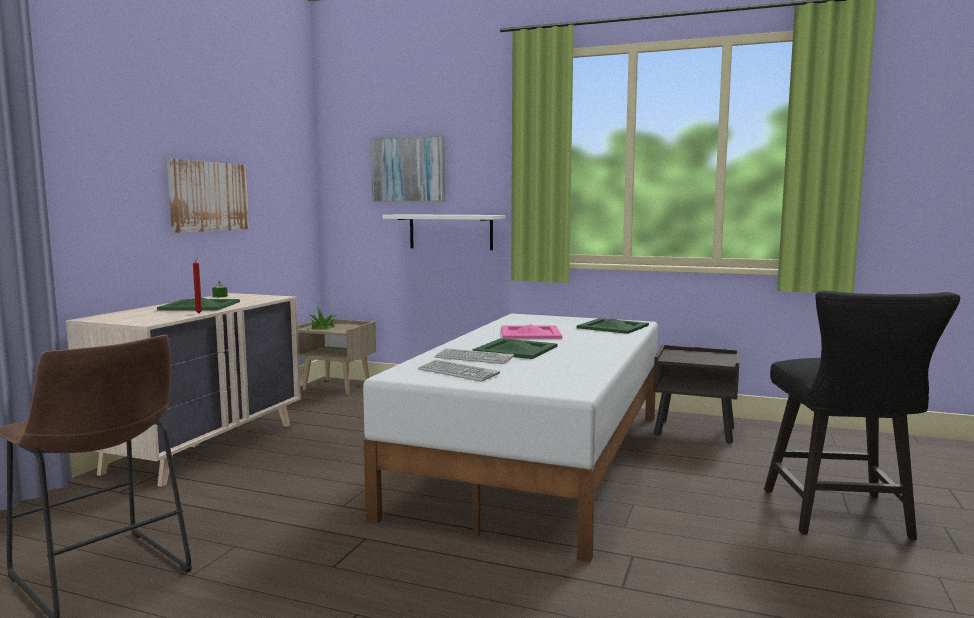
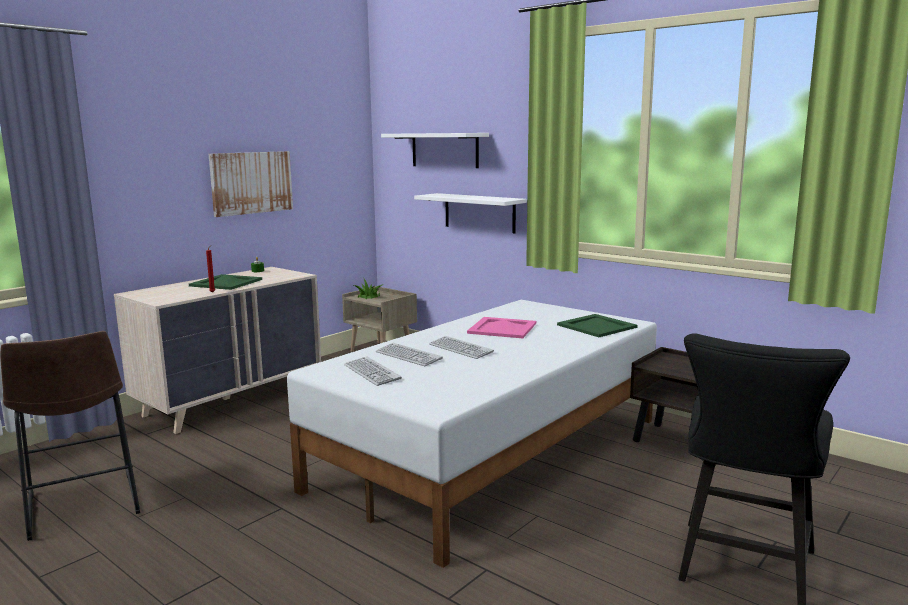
camera: 20 degrees right, 5 degrees up
picture [371,135,445,202] -> white shelf [381,133,489,168]
green tray [472,338,557,359] -> keyboard [429,336,494,359]

